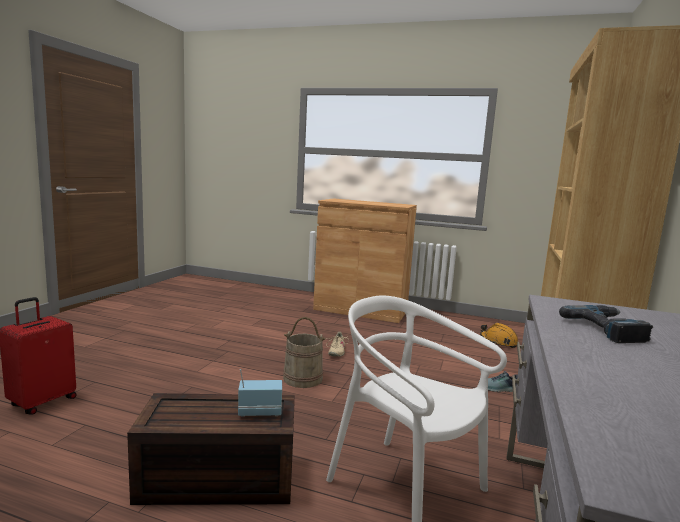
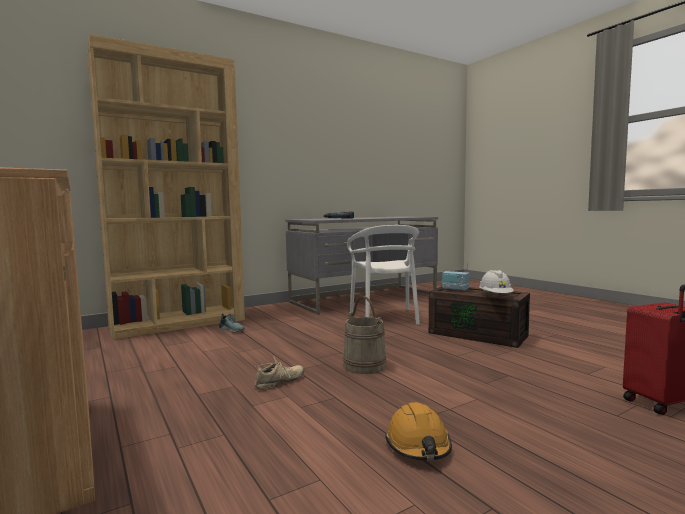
camera: 140 degrees left, 5 degrees down
orange hard hat [480,323,518,348] -> orange hard hat moved to [385,402,452,461]
none -> white hard hat [479,270,514,293]

